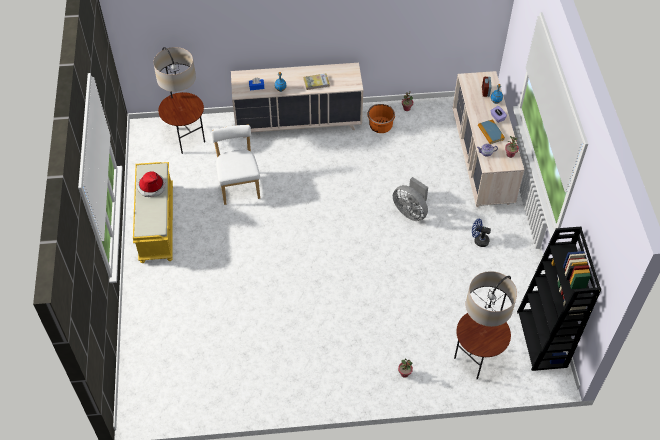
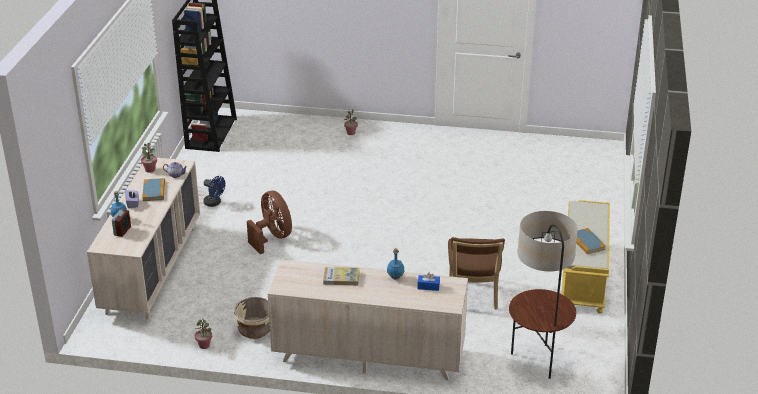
camera: 165 degrees left, 20 degrees down
hat [137,172,166,197] -> book [576,228,606,254]
white chair [211,124,260,205] -> brown chair [448,237,505,309]
orange planter [367,104,395,133] -> beige planter [234,297,270,339]
grey fan [393,177,428,221] -> brown fan [247,191,292,254]
floor lamp [454,271,517,380] -> none

